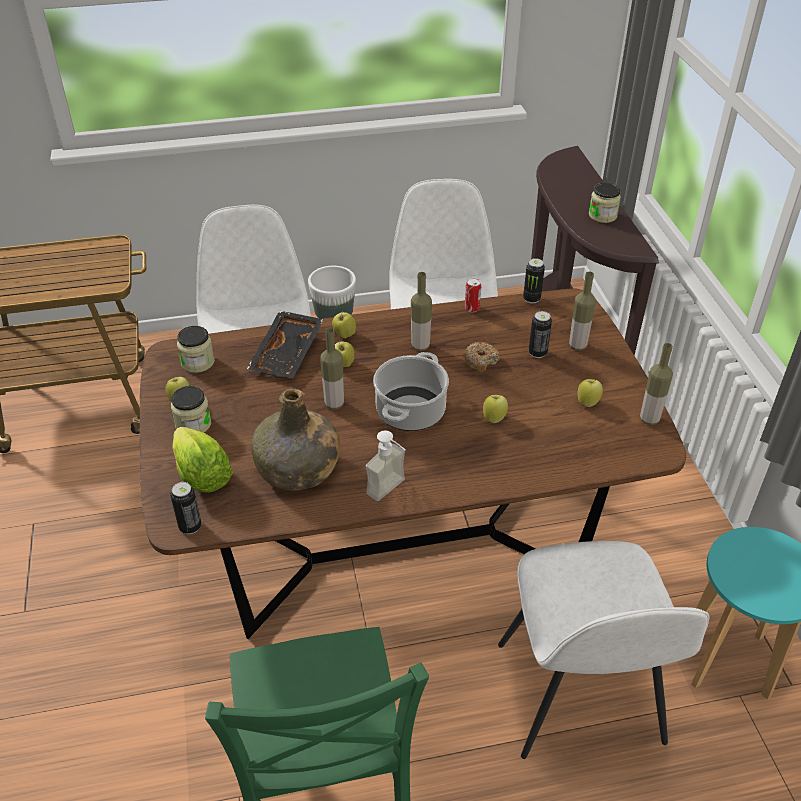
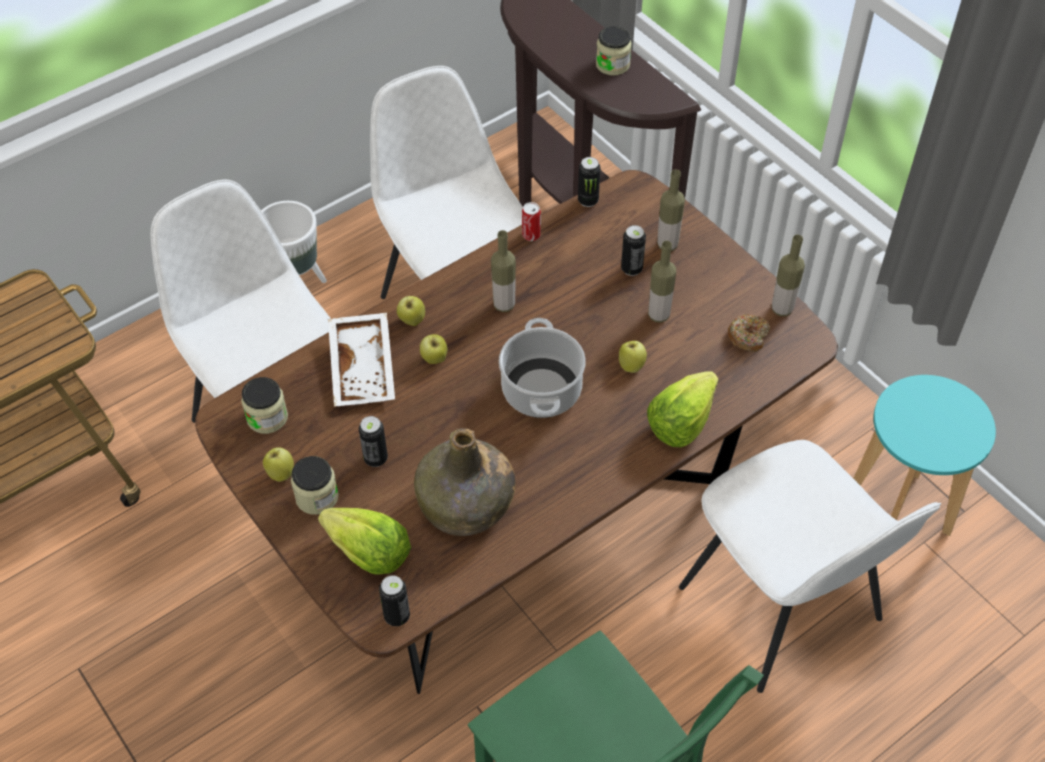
camera: 25 degrees left, 10 degrees up
black tray [247,311,324,378] -> white tray [328,313,395,407]
bottle [320,328,344,409] -> bottle moved to [648,241,676,323]
soap dispenser [365,430,405,501] -> none
donut [463,342,499,372] -> donut moved to [728,314,770,352]
apple [578,379,603,407] -> none
none -> can [359,416,388,467]
none -> lettuce [647,371,718,447]

